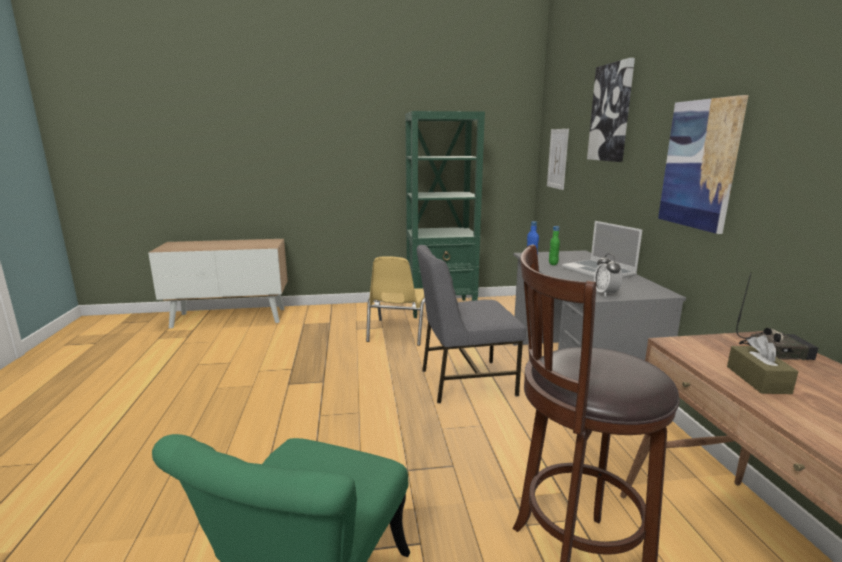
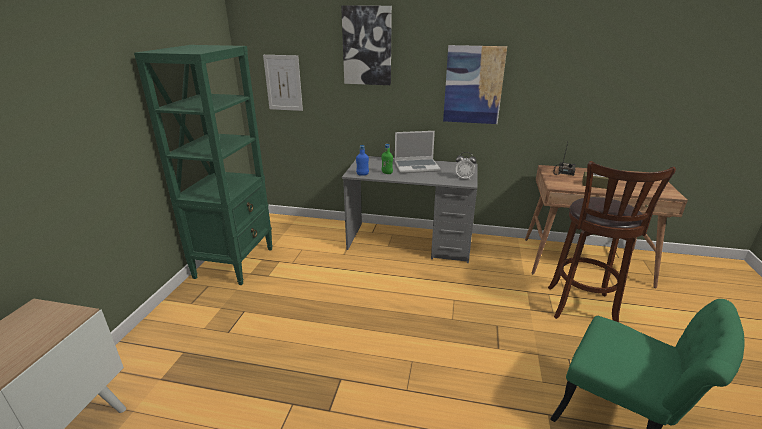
camera: 70 degrees left, 10 degrees up
yellow chair [366,256,425,346] -> none
grey chair [417,245,526,403] -> none

